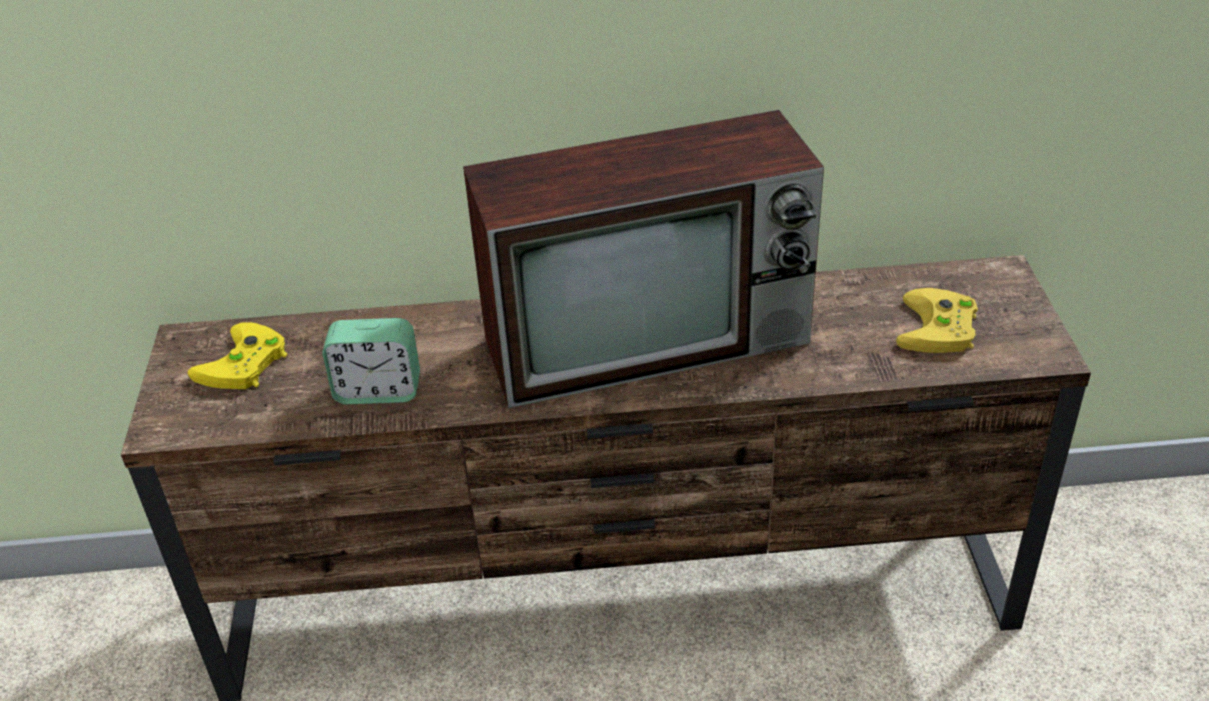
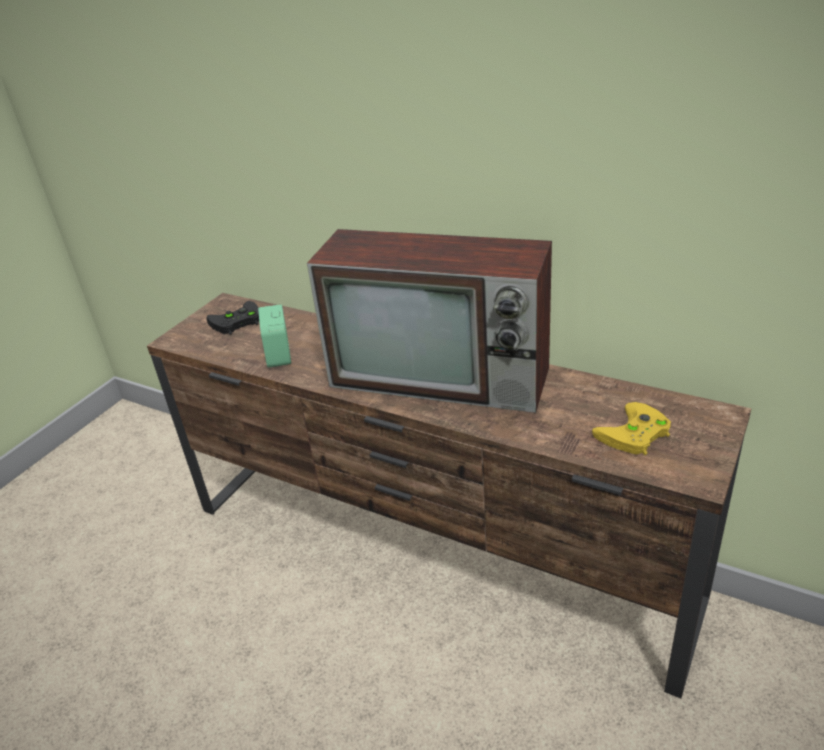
camera: 35 degrees right, 5 degrees down
yellow game controller [188,322,287,389] -> black game controller [206,301,259,335]
alarm clock [322,318,420,404] -> alarm clock turned 45 degrees clockwise [258,304,291,367]

